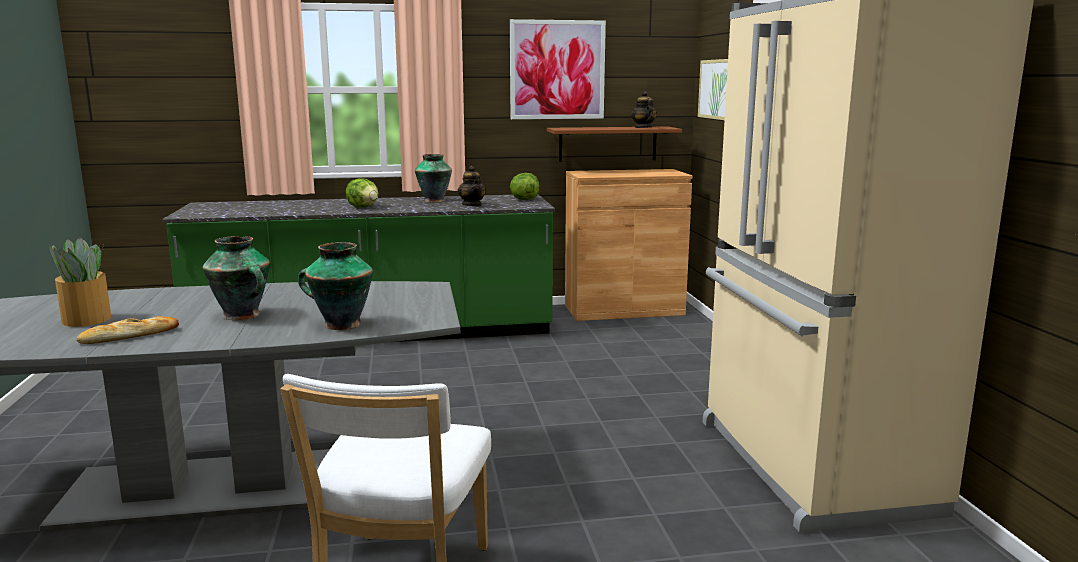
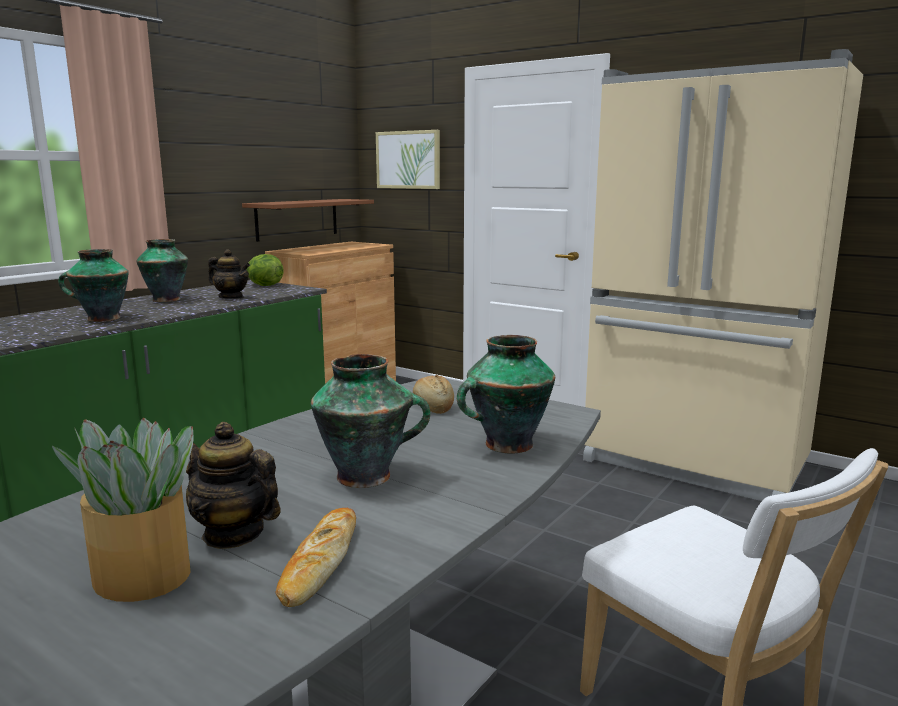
camera: 45 degrees left, 0 degrees up
lettuce [346,178,379,208] -> vase [58,249,129,322]
picture [510,19,606,119] -> none
teapot [631,91,657,128] -> teapot moved to [186,422,281,549]
none -> bread [413,375,454,414]

